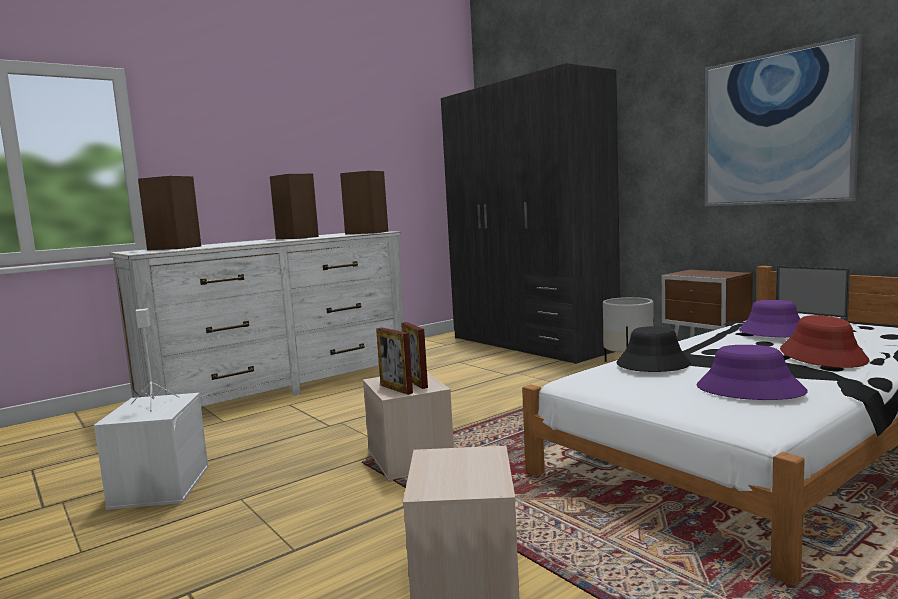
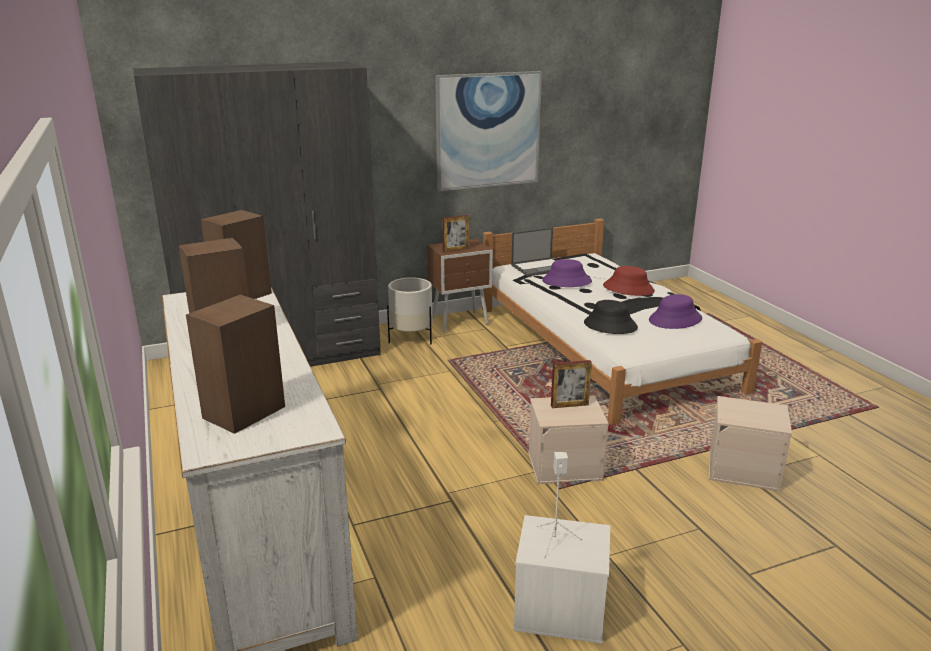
camera: 75 degrees left, 15 degrees up
picture frame [376,327,413,395] -> picture frame moved to [442,215,469,252]

